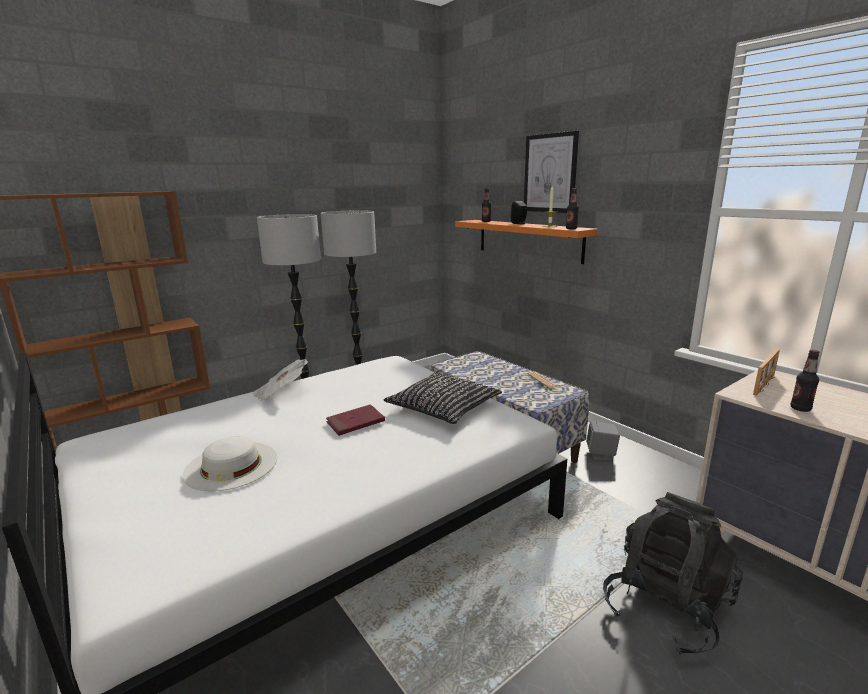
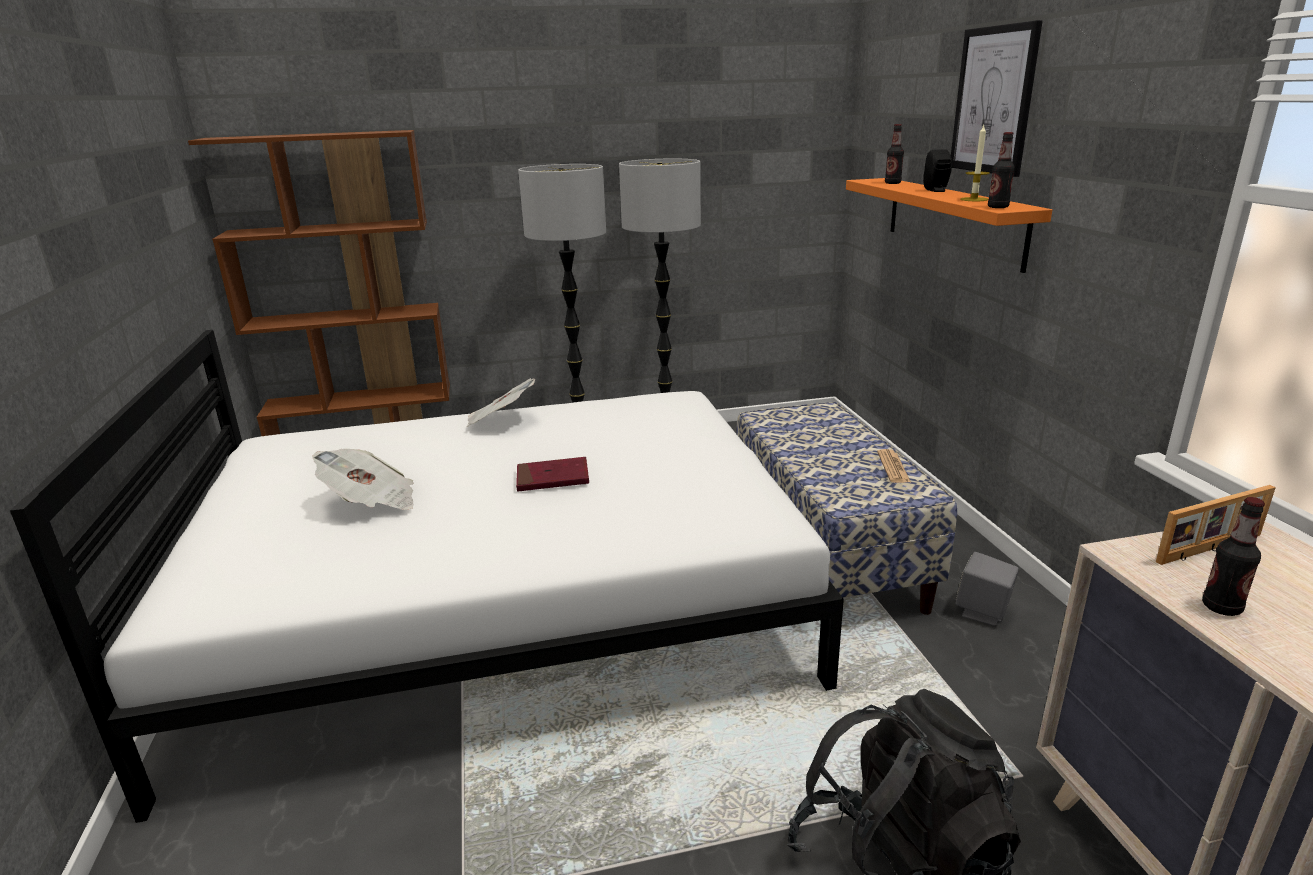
camera: 25 degrees right, 5 degrees up
white hat [183,436,277,491] -> newspaper [312,449,414,510]
black pillow [384,373,502,424] -> none

